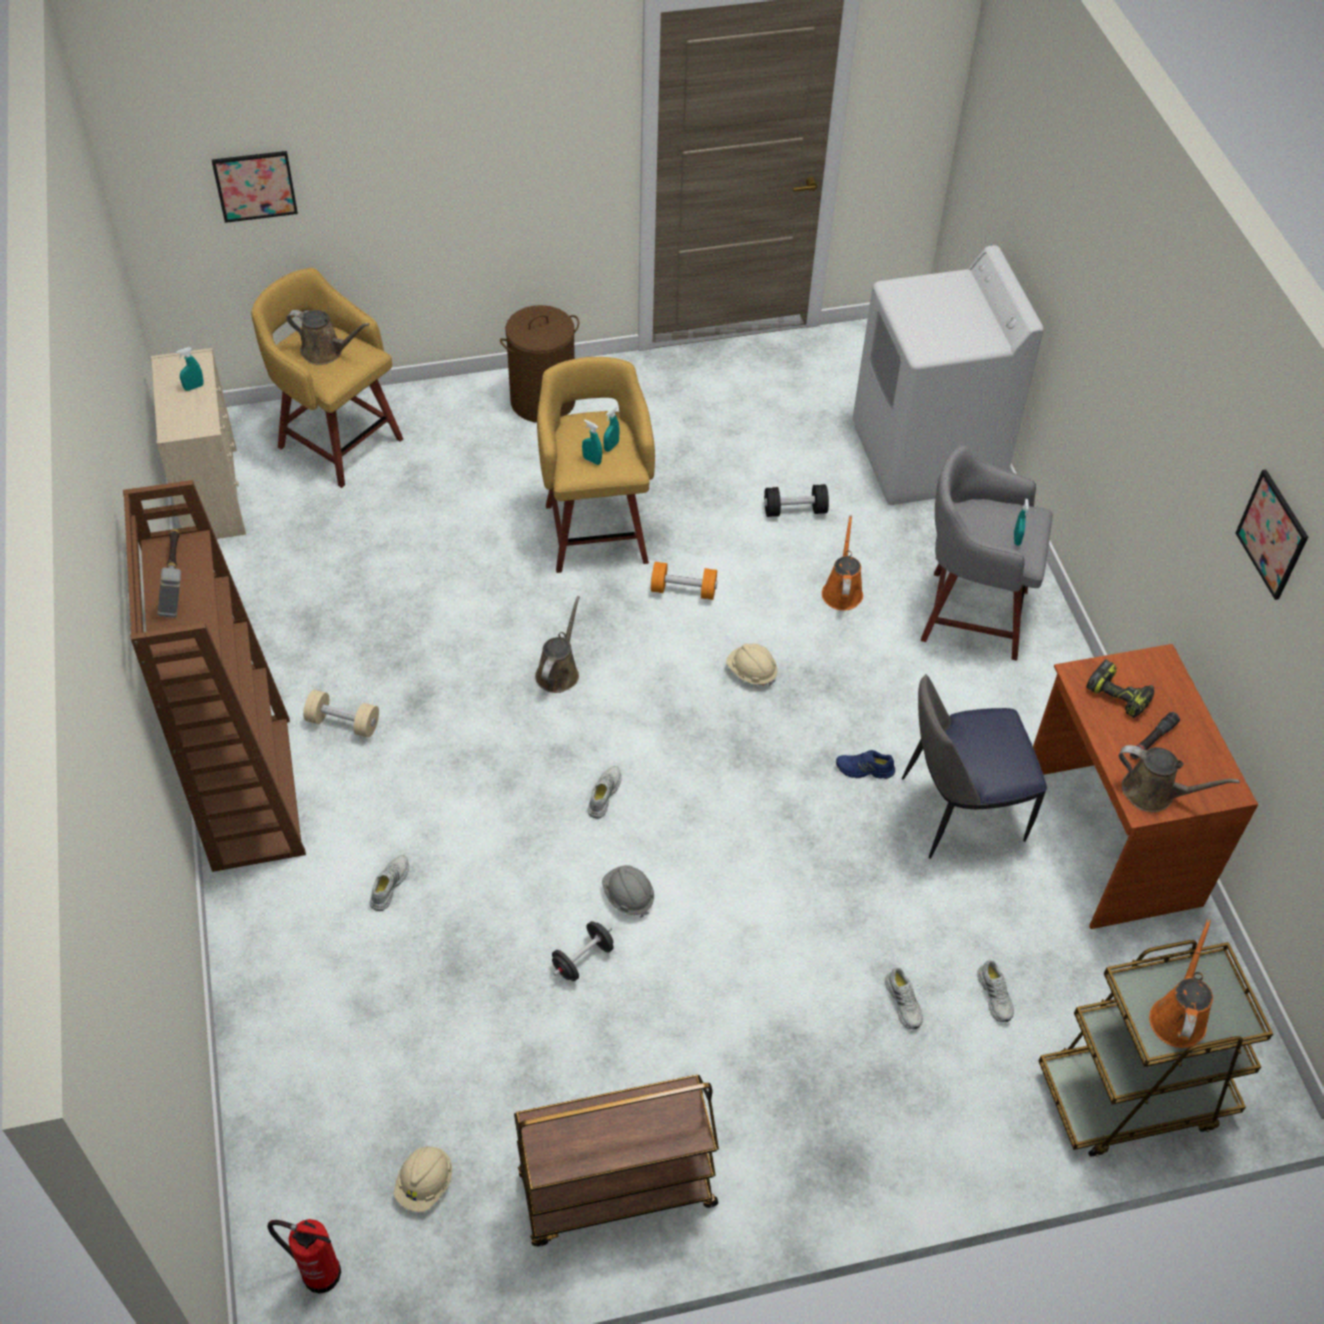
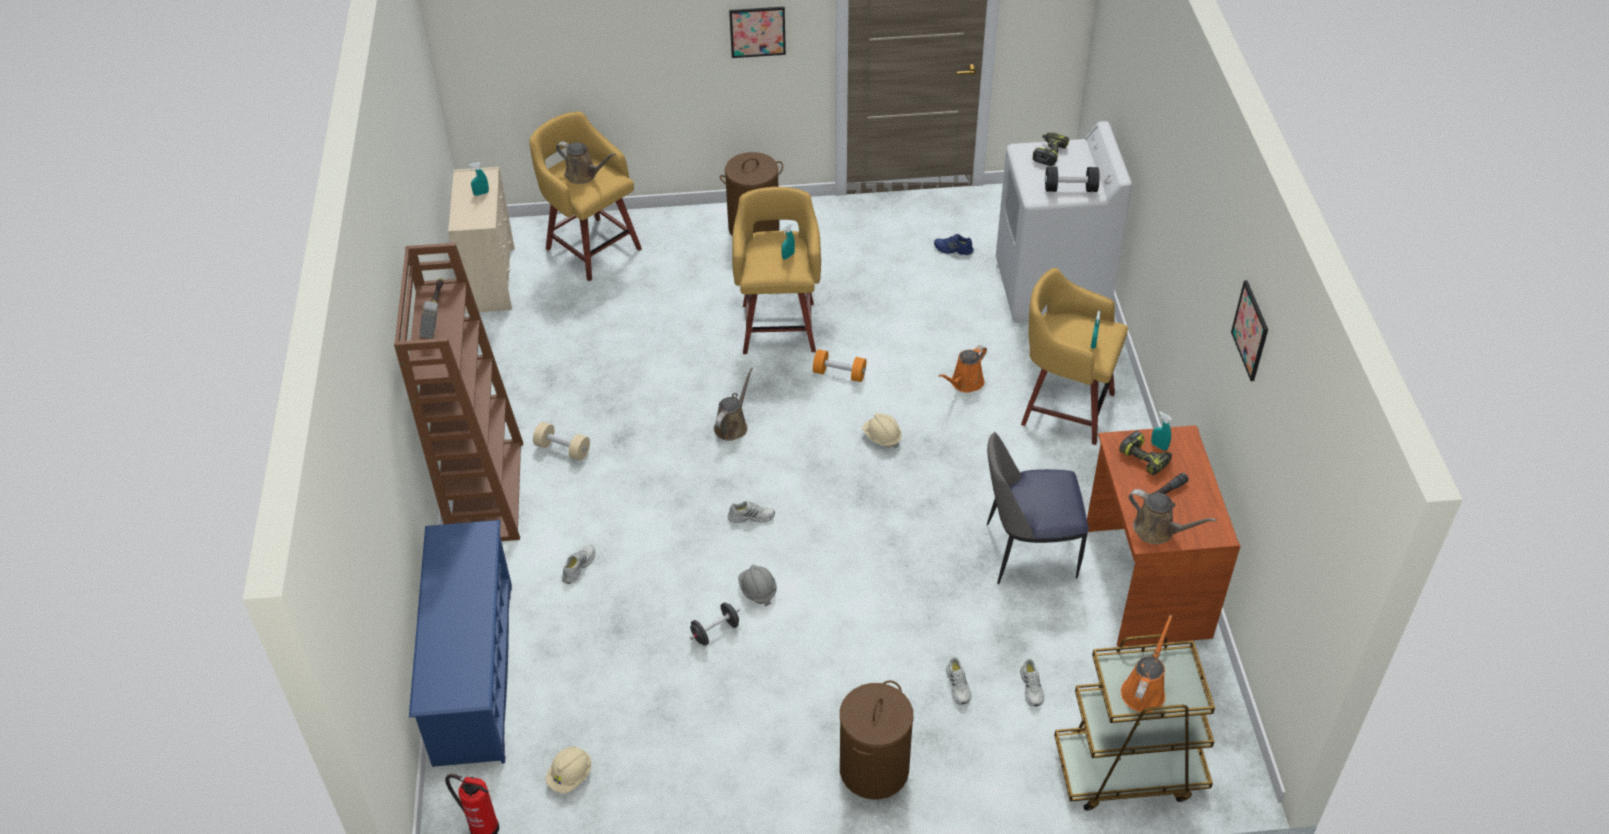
camera: 10 degrees right, 5 degrees down
picture [212,151,298,223] -> picture moved to [729,7,786,58]
brown cart [514,1075,719,1246] -> none
turquoise spray bottle [582,420,602,465] -> turquoise spray bottle moved to [1151,412,1172,451]
white shoe [587,766,621,819] -> white shoe turned 60 degrees clockwise [728,501,775,523]
black dumbbell [764,484,829,517] -> black dumbbell moved to [1045,167,1100,192]
orange watering can [822,515,863,611] -> orange watering can turned 150 degrees counterclockwise [938,345,987,393]
blue shoe [836,750,895,779] -> blue shoe moved to [934,234,974,255]
grey stool [921,445,1053,661] -> yellow stool [1021,268,1128,445]
none -> blue shoe rack [409,520,512,767]
none -> brown laundry basket [840,680,913,799]
none -> power drill [1033,132,1069,166]

